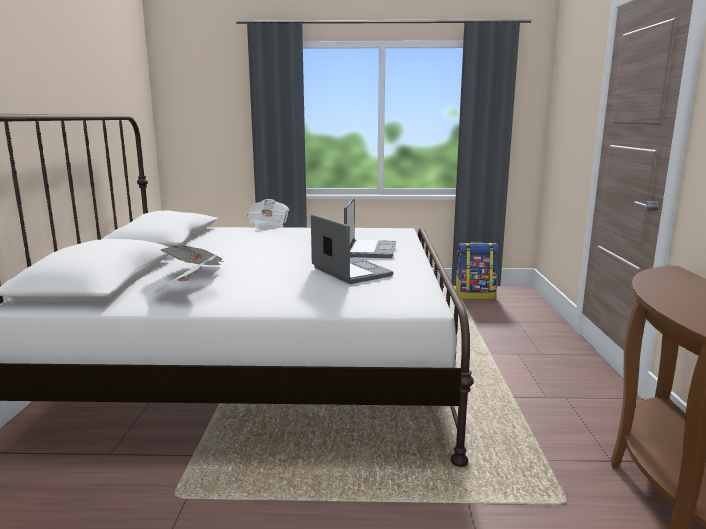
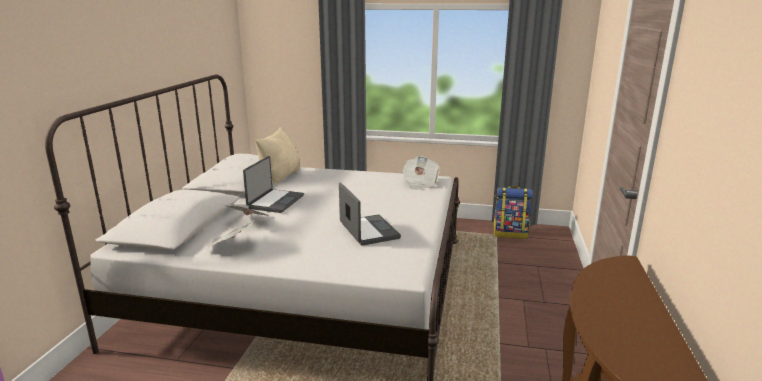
camera: 10 degrees right, 5 degrees up
newspaper [247,199,289,231] -> newspaper moved to [402,156,440,190]
laptop [344,198,396,258] -> laptop moved to [243,156,304,213]
none -> beige pillow [255,127,300,185]

